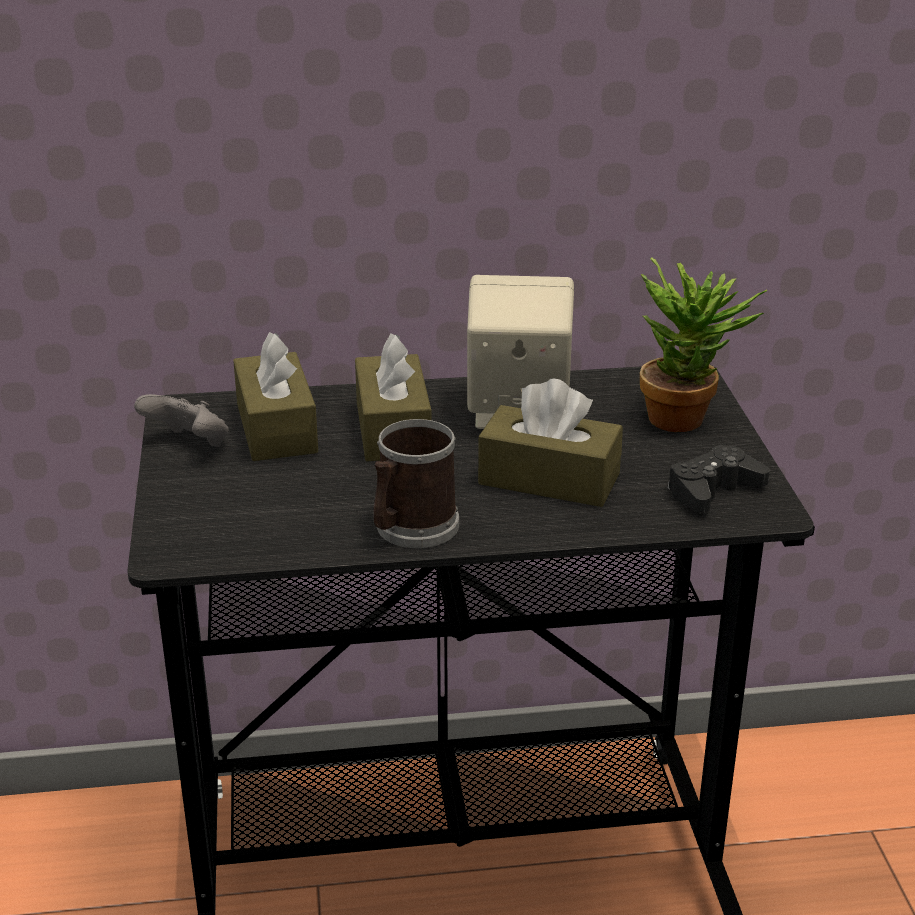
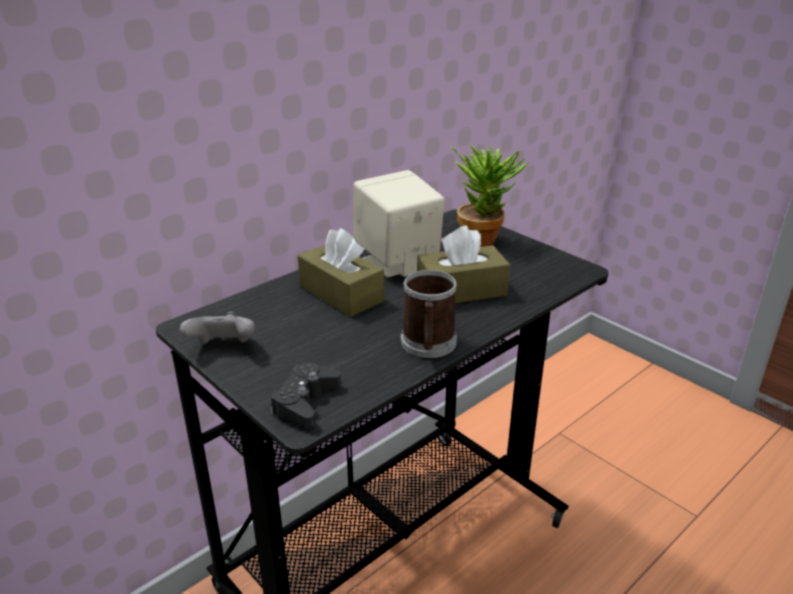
camera: 35 degrees left, 0 degrees up
brown tissue box [233,332,318,461] -> none
black game controller [668,445,770,513] -> black game controller moved to [271,362,341,427]

